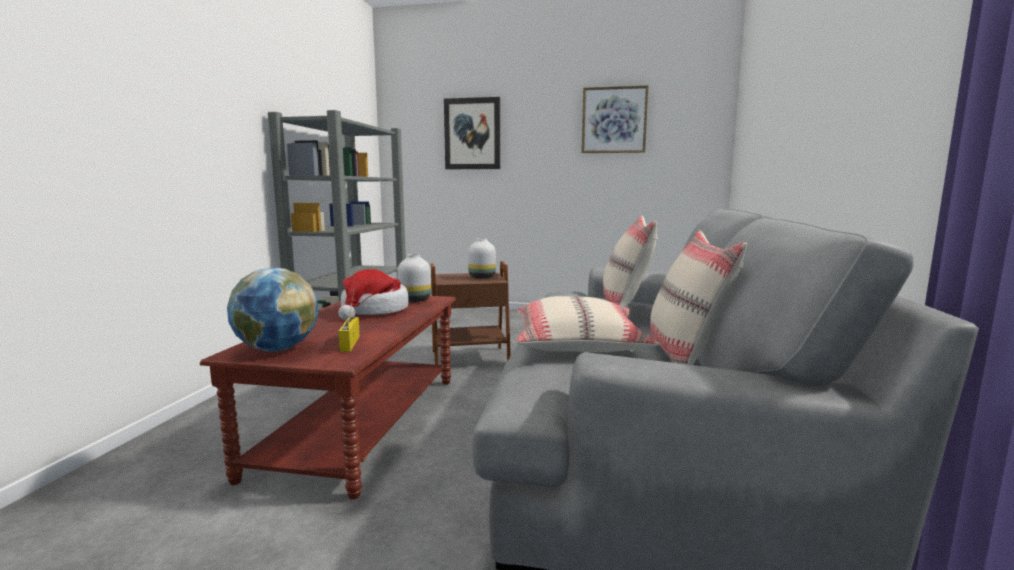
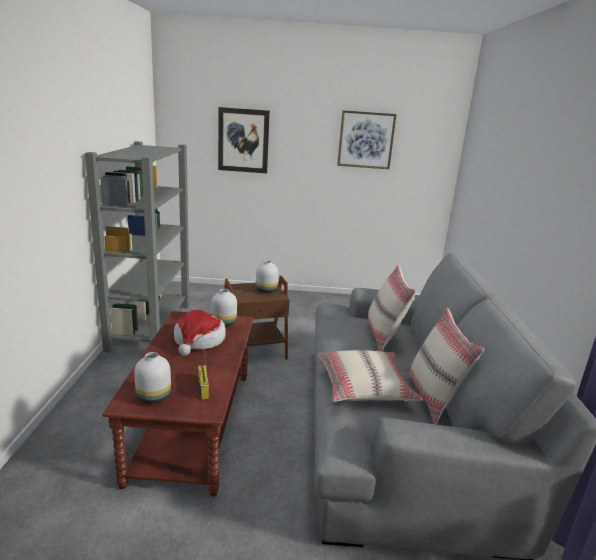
camera: 10 degrees left, 10 degrees up
globe [227,268,319,351] -> white vase [134,352,171,404]

